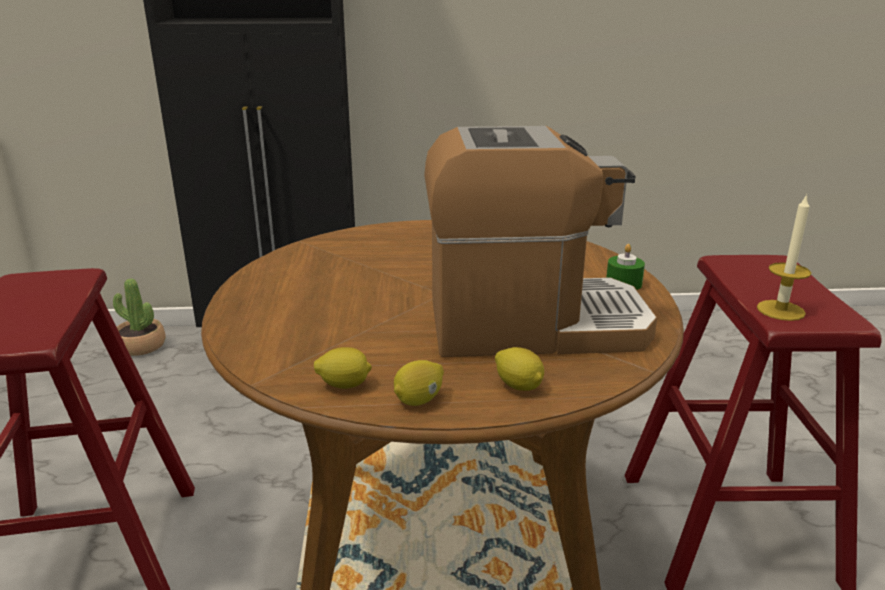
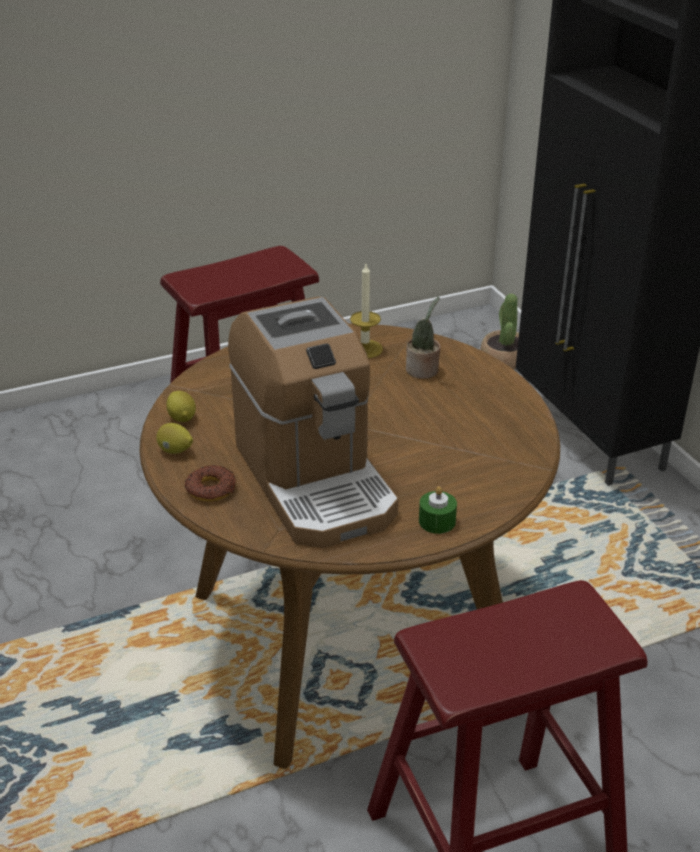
camera: 70 degrees right, 10 degrees up
lemon [495,347,544,391] -> donut [185,465,236,502]
candle [757,194,811,321] -> candle moved to [350,264,383,358]
none -> potted plant [406,296,441,379]

